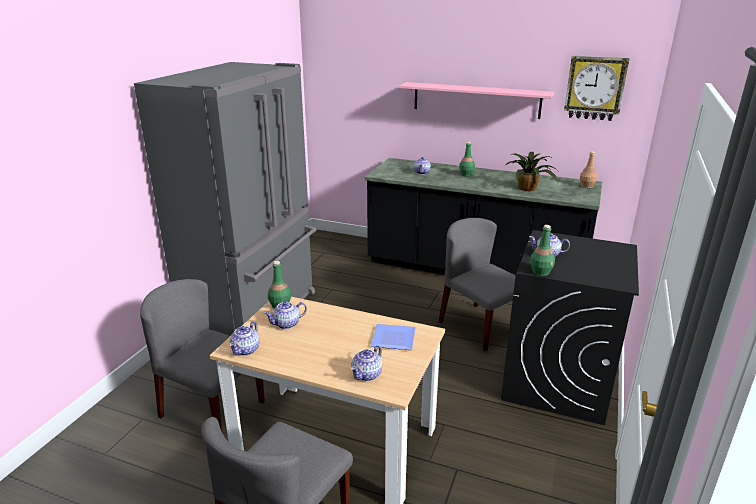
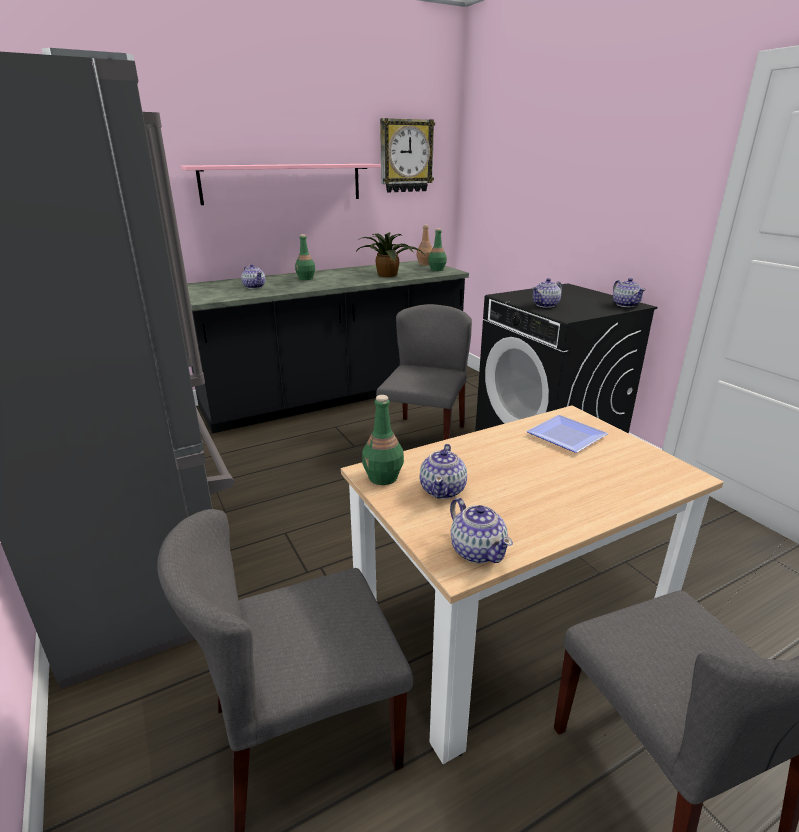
camera: 50 degrees left, 0 degrees up
teapot [351,345,382,381] -> teapot moved to [613,278,646,307]
grey chair [438,218,516,351] -> grey chair turned 105 degrees clockwise [376,304,472,440]
green bottle [530,225,555,276] -> green bottle moved to [428,228,447,271]

